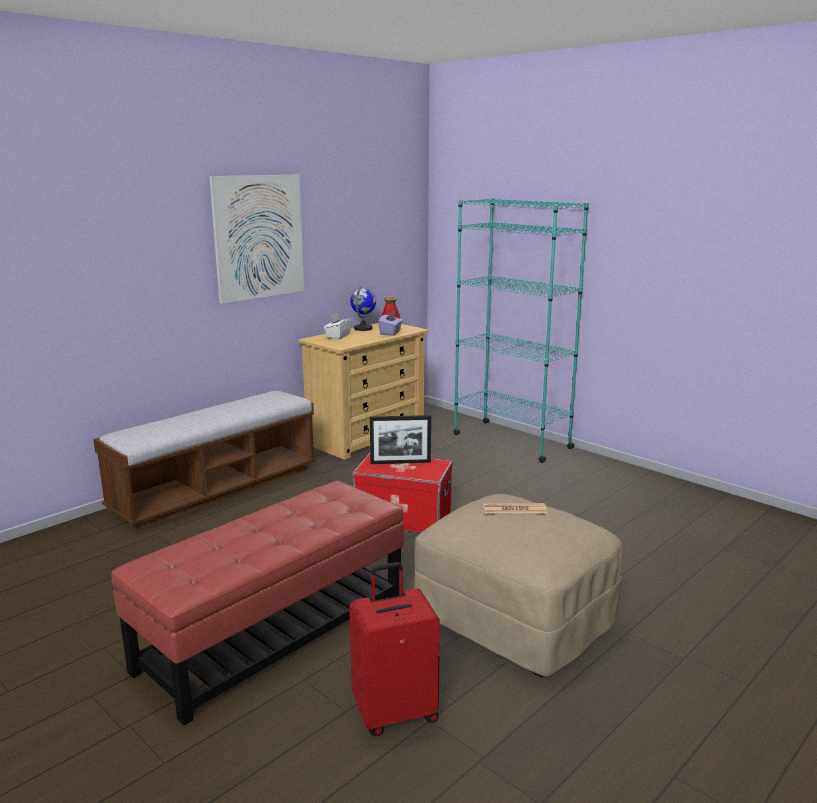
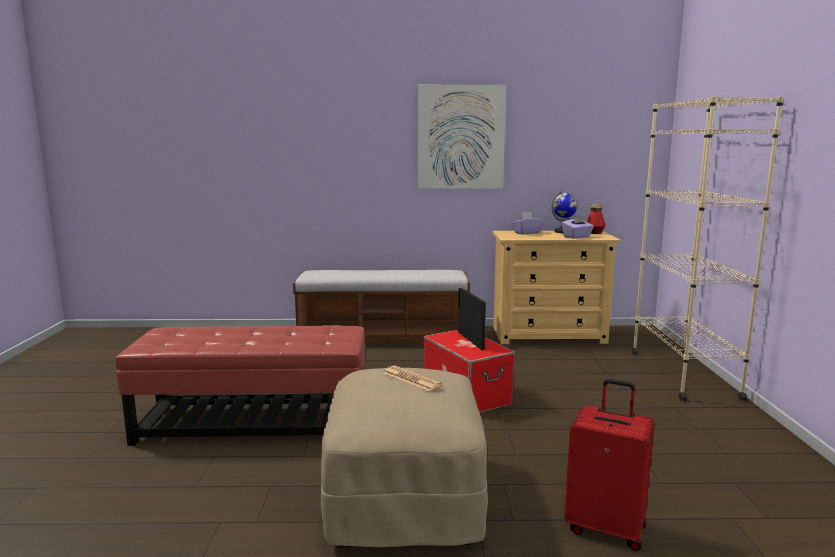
camera: 45 degrees right, 5 degrees down
white tissue box [324,313,352,339] -> purple tissue box [512,211,543,235]
red suitcase [349,562,440,736] -> red suitcase moved to [564,379,654,551]
picture frame [370,415,431,464] -> picture frame turned 150 degrees counterclockwise [458,288,486,350]
turquoise bookcase [453,198,589,463] -> beige bookcase [632,96,784,401]

